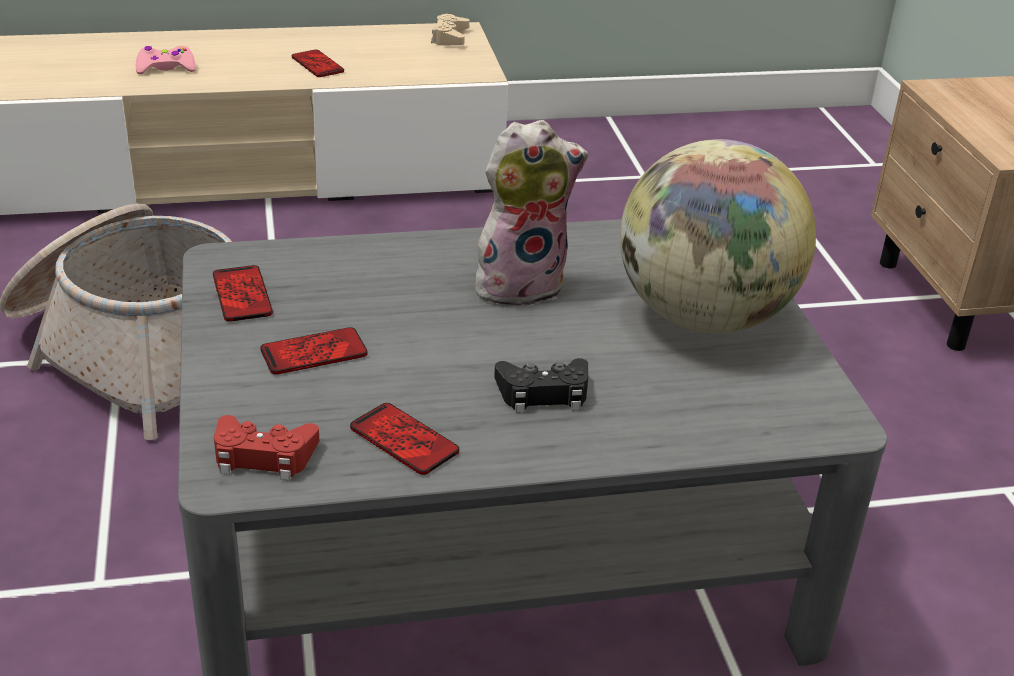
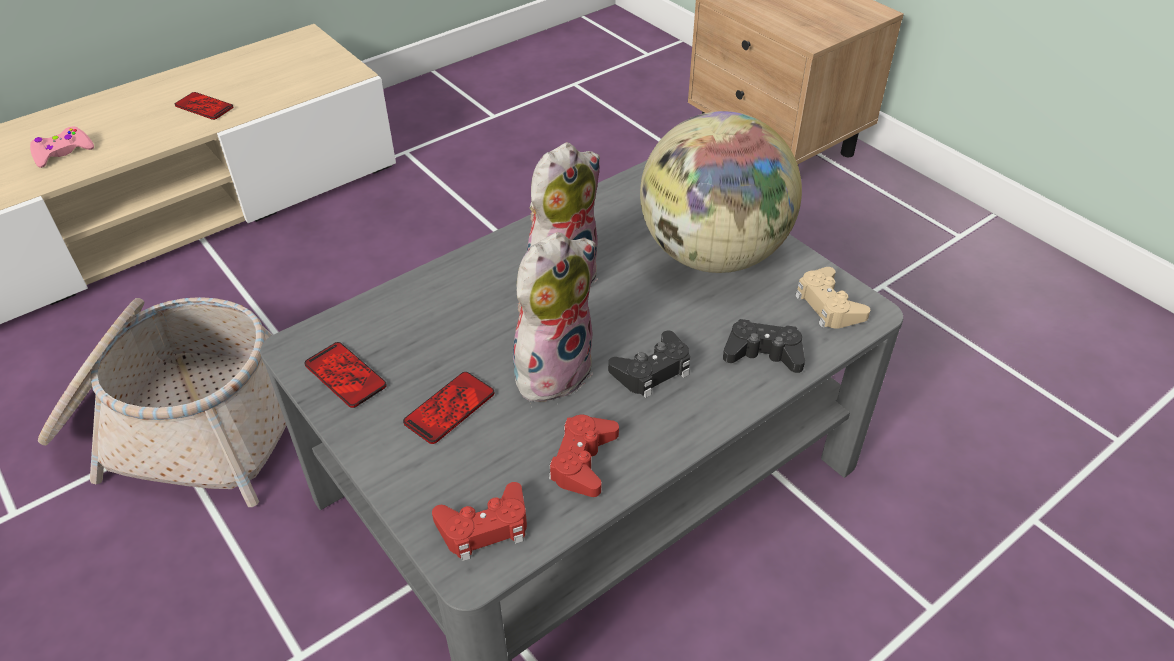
camera: 25 degrees left, 10 degrees up
phone [350,403,459,475] -> red game controller [549,415,619,497]
beige game controller [431,14,469,46] -> beige game controller moved to [795,267,870,329]
none -> plush toy [513,232,595,402]
none -> black game controller [723,319,805,373]

